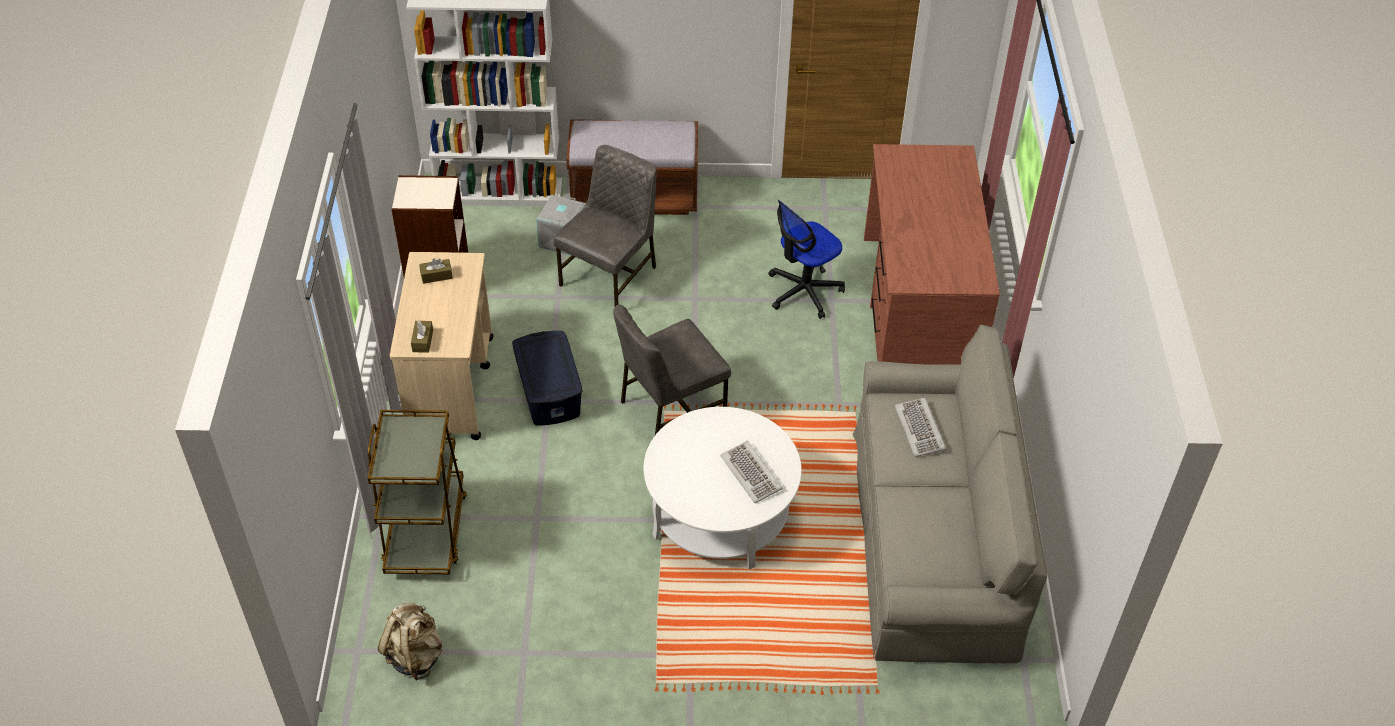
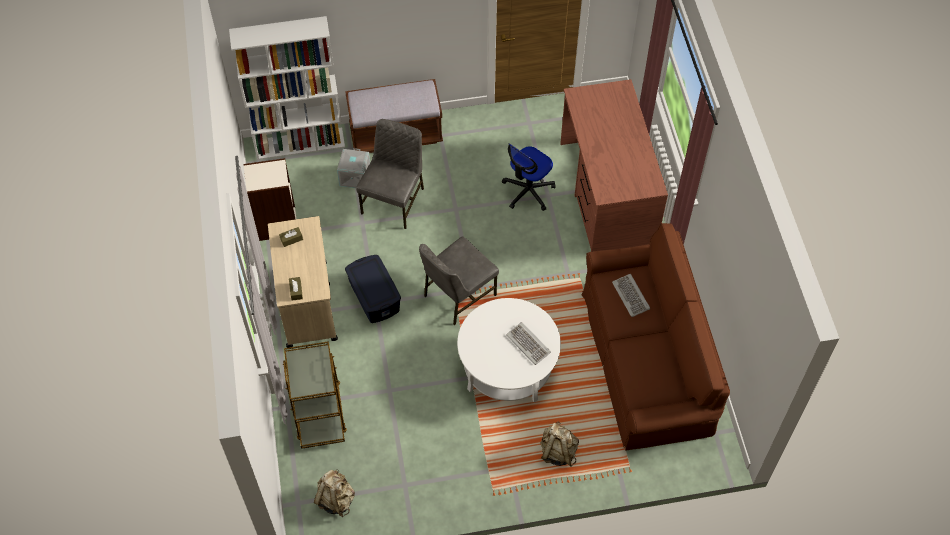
camera: 10 degrees left, 10 degrees up
grey sofa [853,325,1047,663] -> brown sofa [581,223,730,450]
none -> beige backpack [540,422,579,467]

